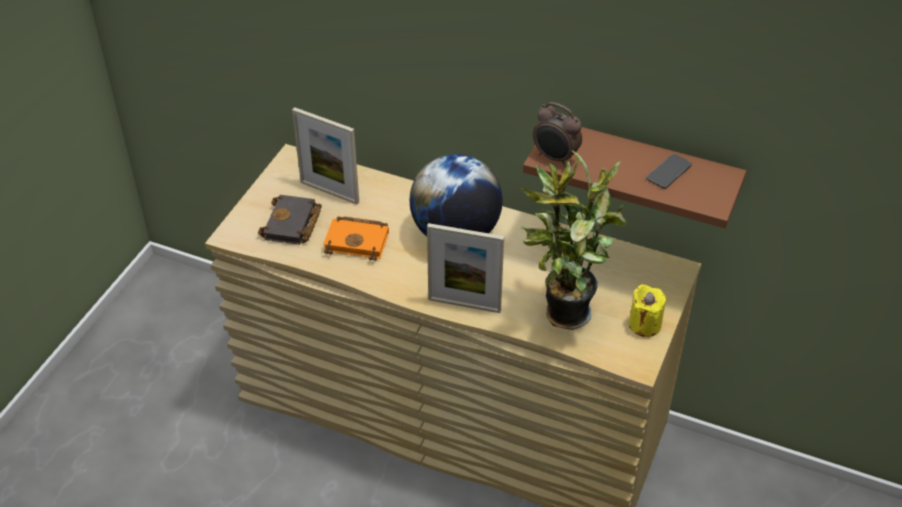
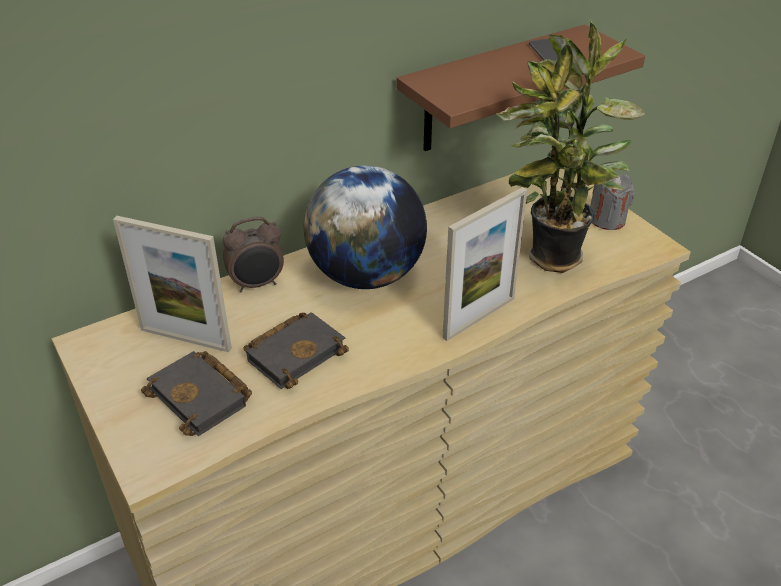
camera: 55 degrees left, 5 degrees down
picture frame [292,107,359,204] -> picture frame turned 45 degrees clockwise [113,216,232,352]
orange book [323,216,389,261] -> black book [243,312,349,389]
alarm clock [533,102,582,166] -> alarm clock moved to [223,217,284,292]
yellow candle [629,284,666,337] -> grey candle [590,174,635,230]

